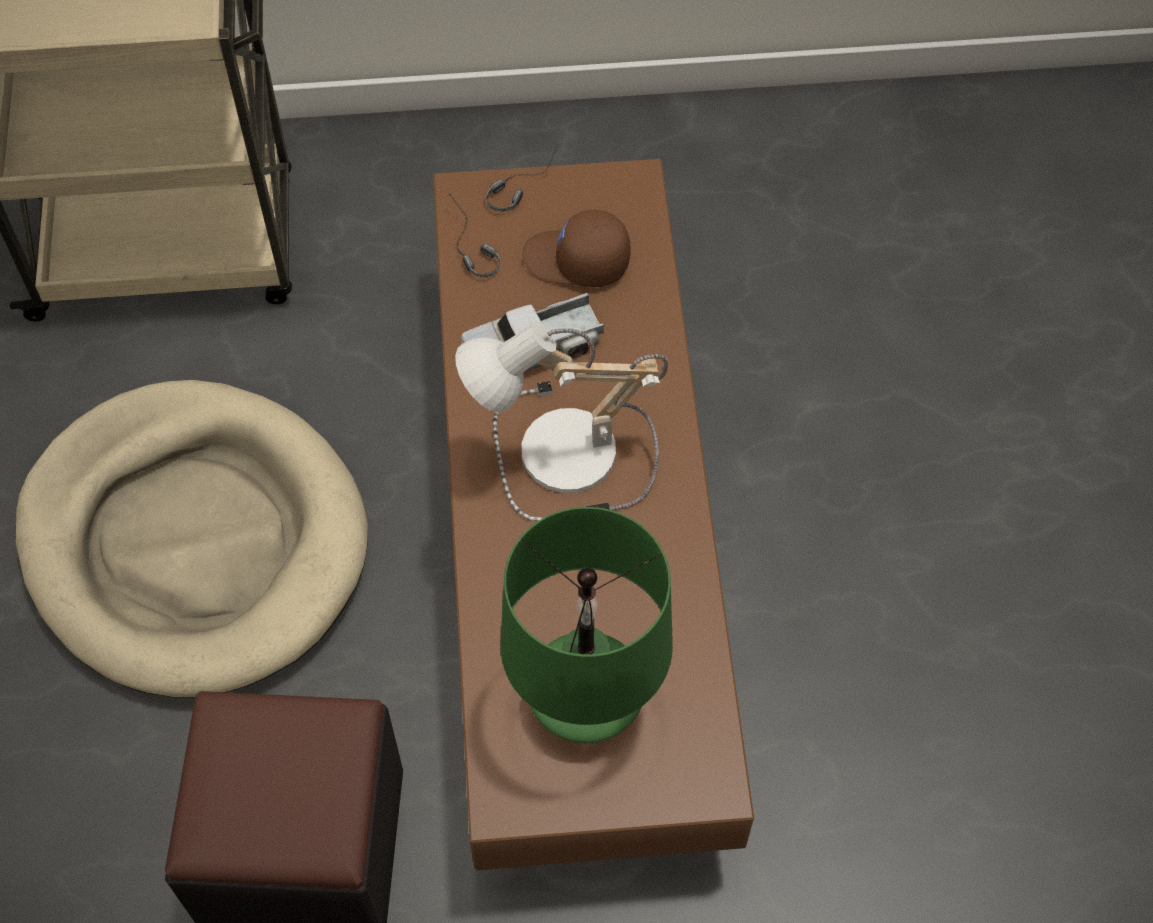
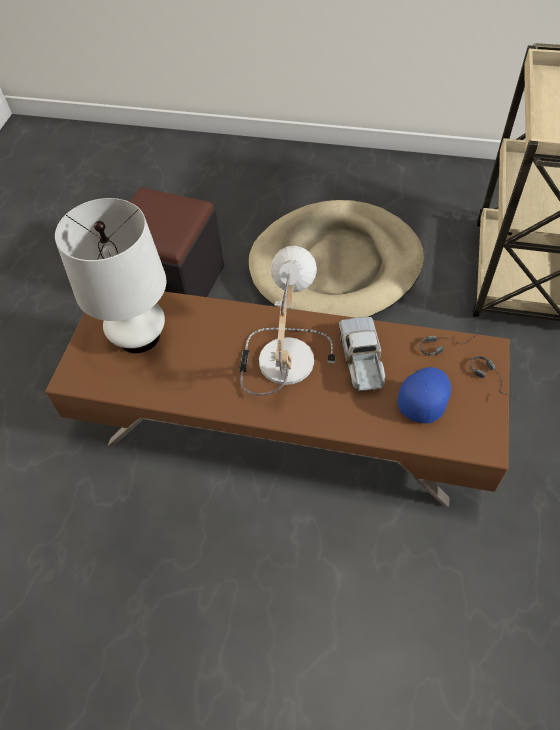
camera: 110 degrees right, 5 degrees down
green table lamp [500,507,673,743] -> white table lamp [55,198,166,354]
brown cap [522,210,631,287] -> blue cap [397,367,451,424]

